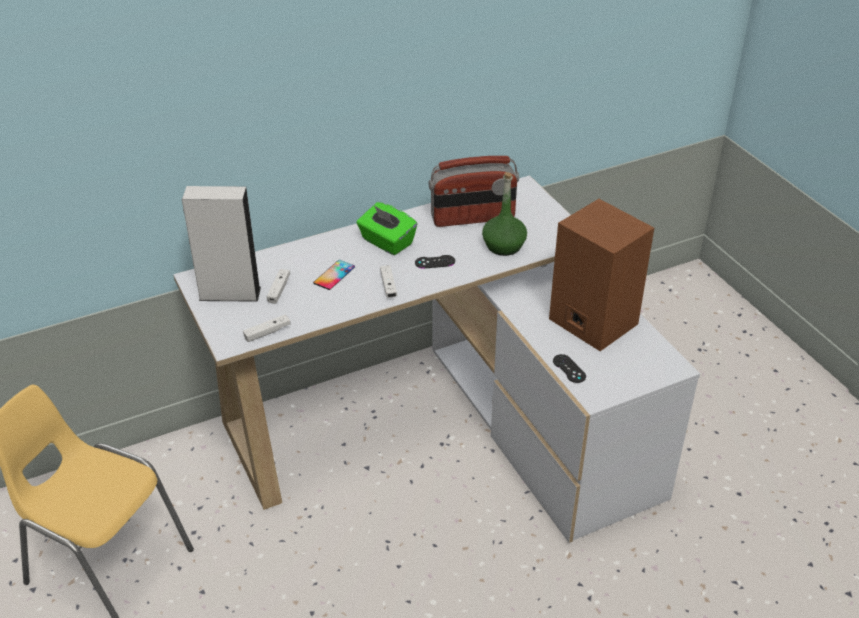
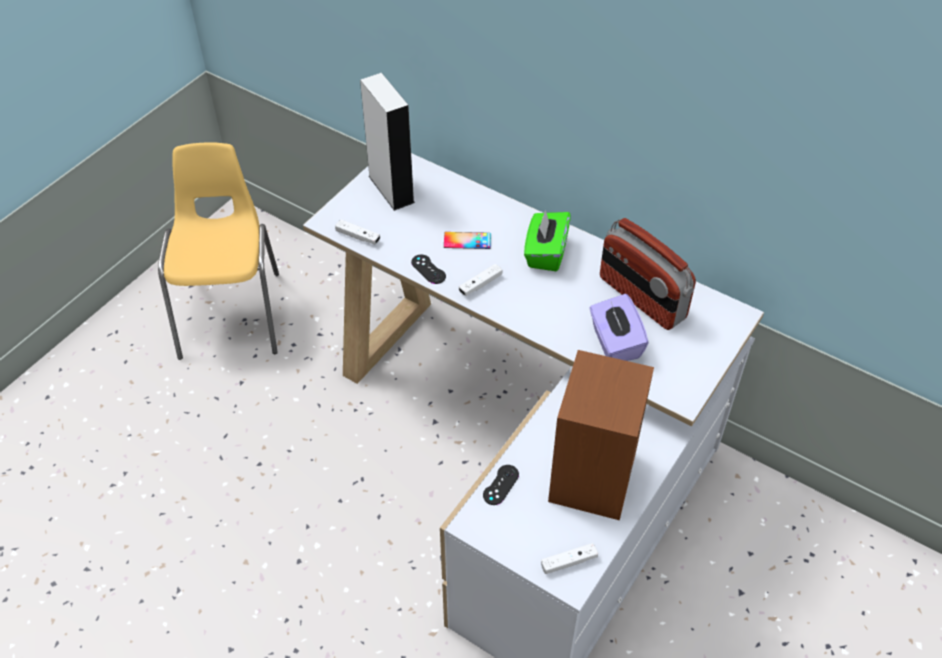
camera: 60 degrees right, 10 degrees up
white game controller [267,269,290,304] -> white game controller moved to [541,543,598,574]
black game controller [415,255,455,269] -> black game controller moved to [411,255,446,284]
green bottle [482,172,527,256] -> purple tissue box [590,294,649,361]

